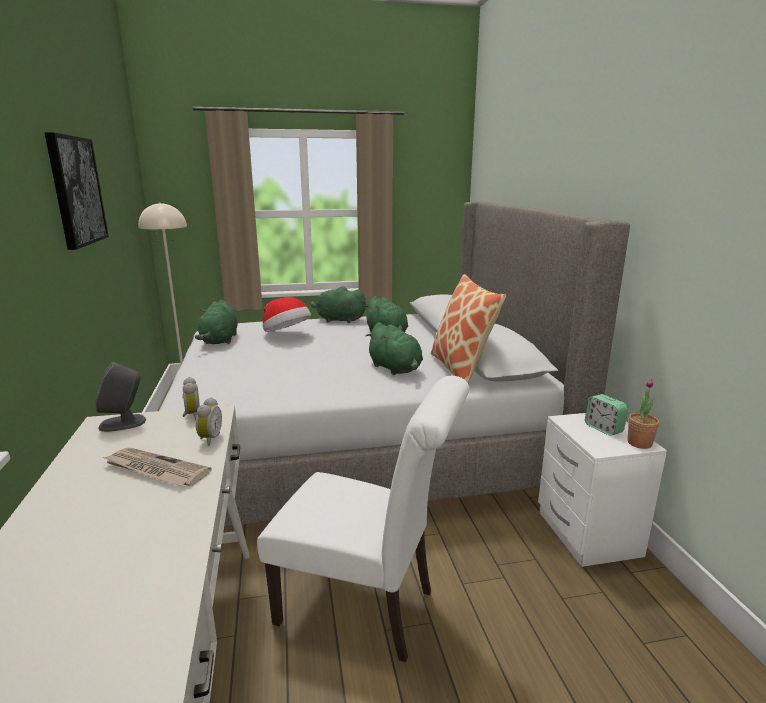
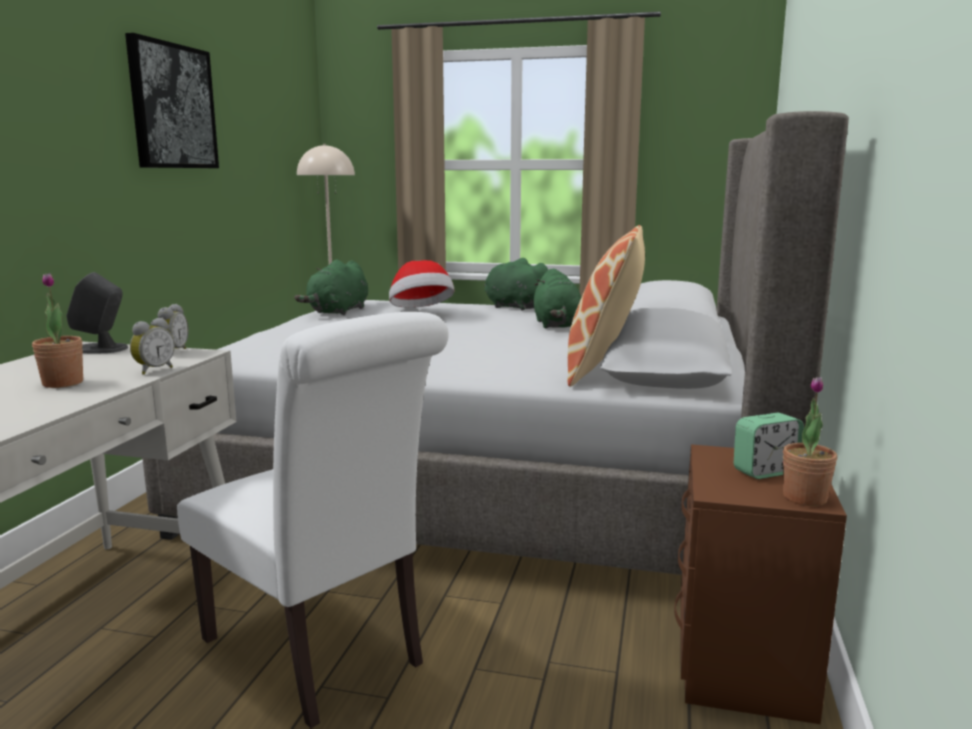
camera: 25 degrees right, 5 degrees down
newspaper [103,448,212,486] -> potted plant [32,273,83,388]
green plush toy [366,322,423,375] -> none
white nightstand [538,413,667,567] -> brown nightstand [674,444,847,724]
alarm clock [585,394,628,436] -> alarm clock turned 105 degrees counterclockwise [734,413,804,479]

